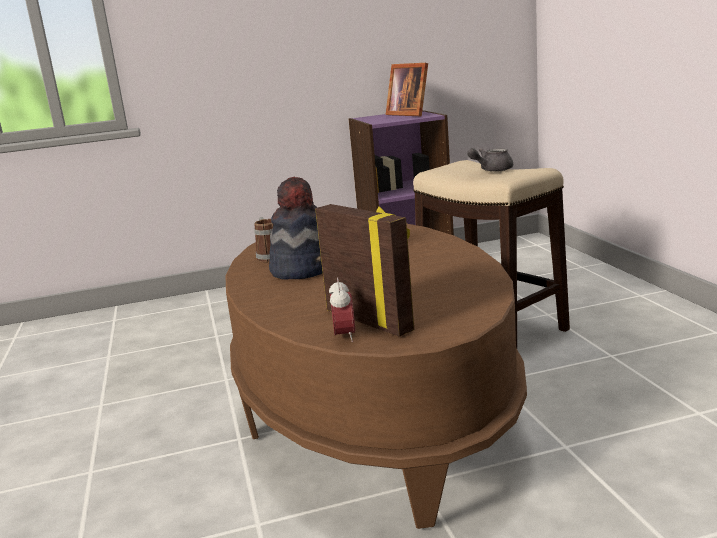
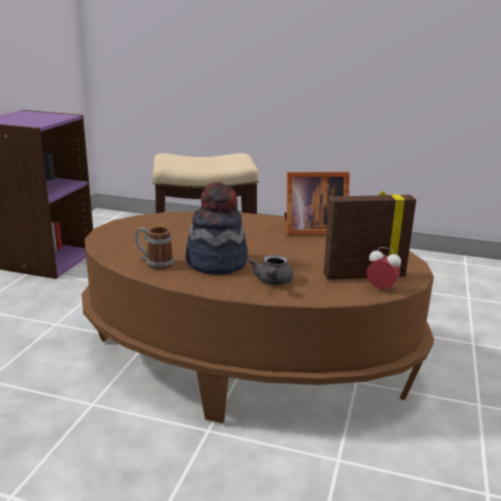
camera: 60 degrees left, 5 degrees up
picture frame [386,63,428,116] -> picture frame moved to [284,172,350,235]
grey teapot [467,148,513,172] -> grey teapot moved to [248,255,293,285]

